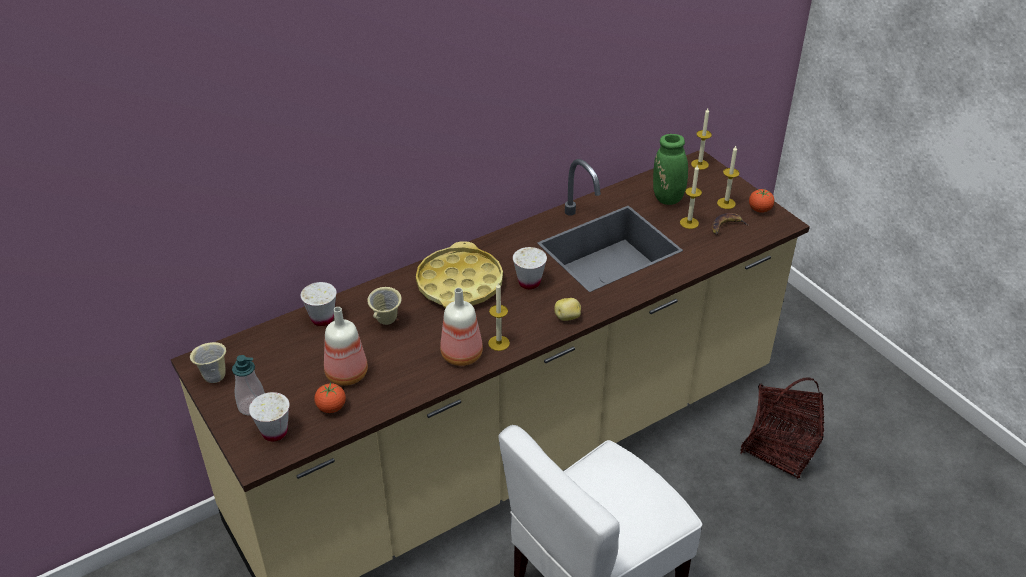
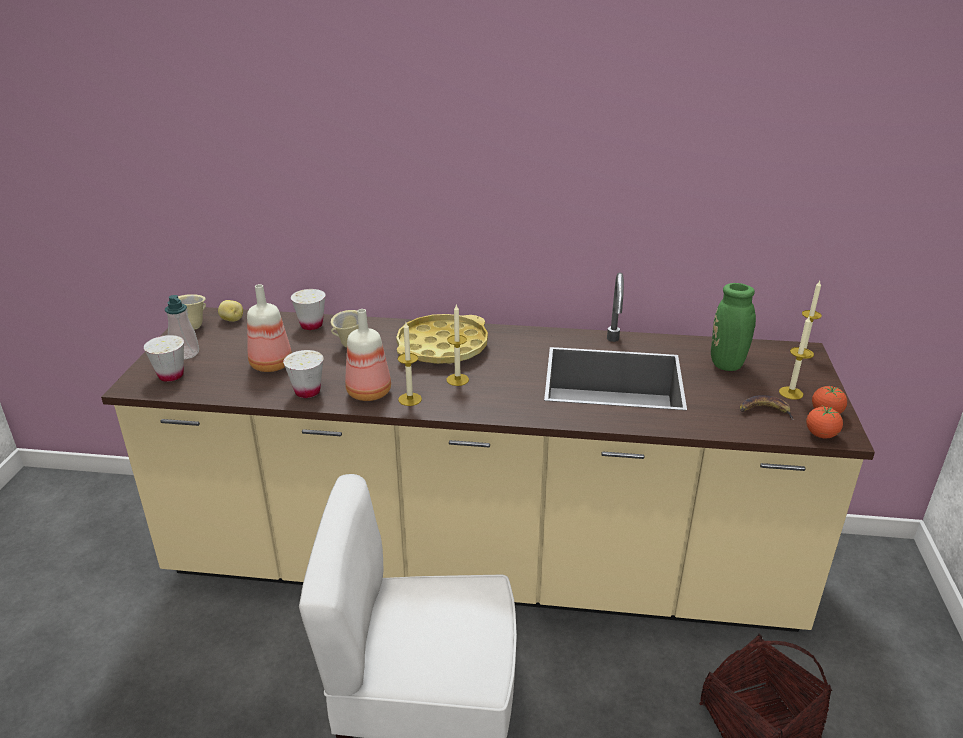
camera: 40 degrees right, 10 degrees down
tomato [314,383,346,413] -> tomato moved to [806,406,843,438]
white cup [513,247,547,289] -> white cup moved to [283,350,324,398]
potato [554,298,581,321] -> potato moved to [218,300,243,322]
candle [680,164,702,229] -> candle moved to [446,304,469,386]

